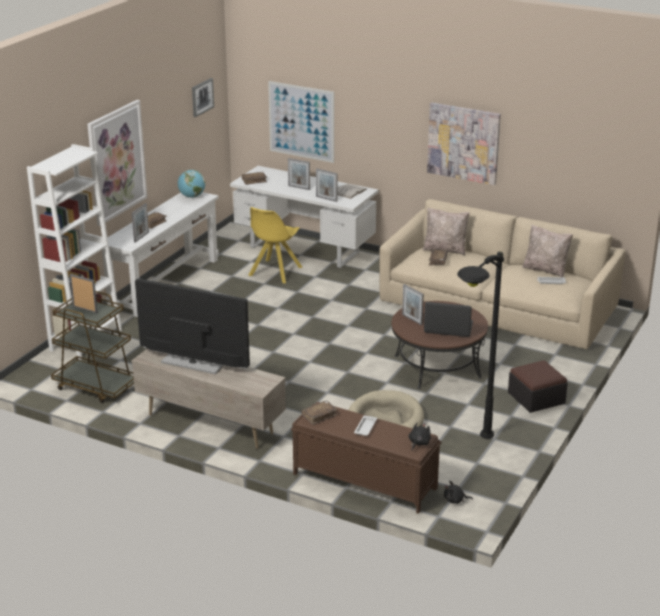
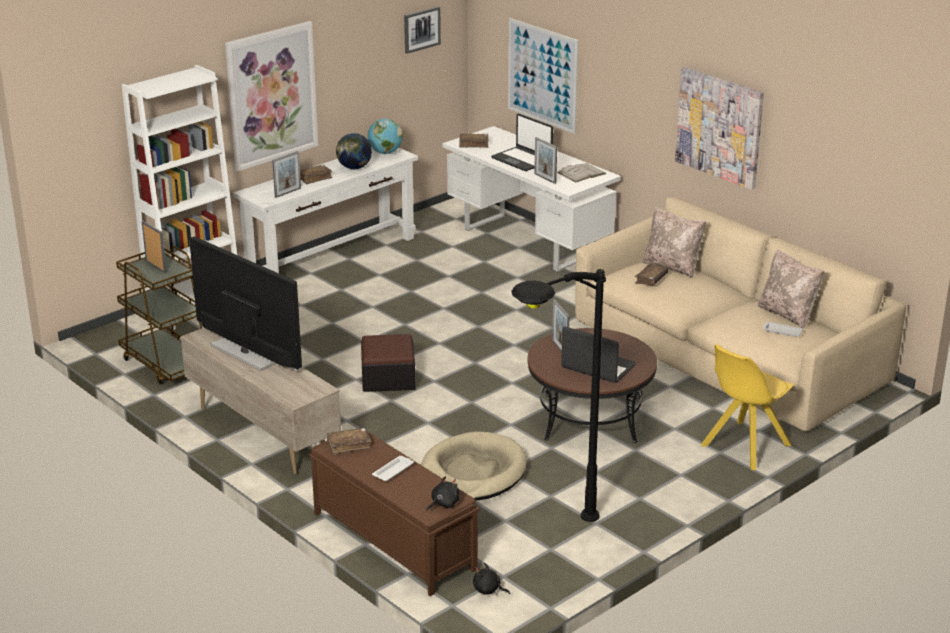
camera: 20 degrees right, 0 degrees up
yellow chair [249,207,303,284] -> yellow chair moved to [701,344,794,470]
picture frame [288,158,310,190] -> laptop [491,114,553,171]
ottoman [508,360,568,413] -> ottoman moved to [361,334,416,392]
none -> globe [336,133,372,169]

